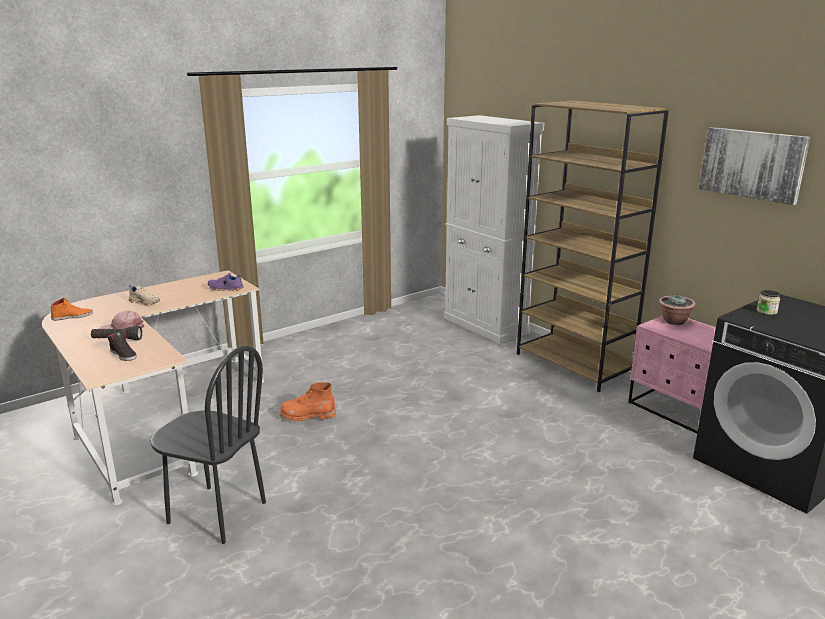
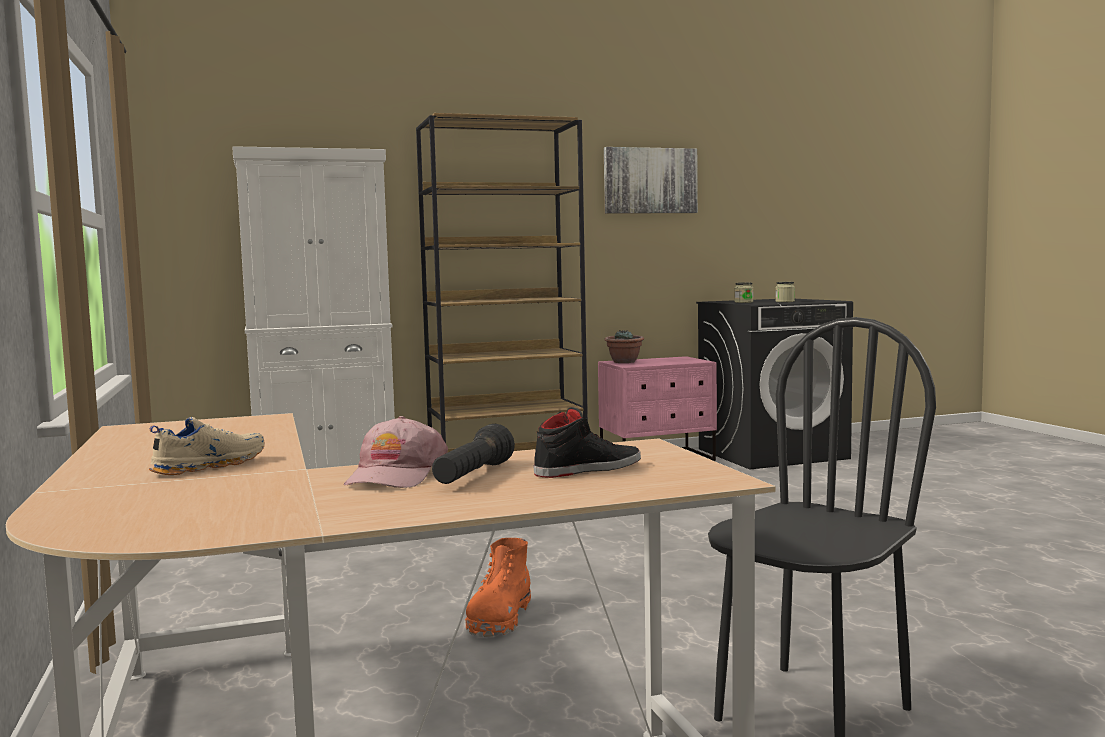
camera: 70 degrees left, 15 degrees down
orange shoe [51,297,93,321] -> none
purple shoe [208,273,244,291] -> none
none -> jar [776,282,795,302]

